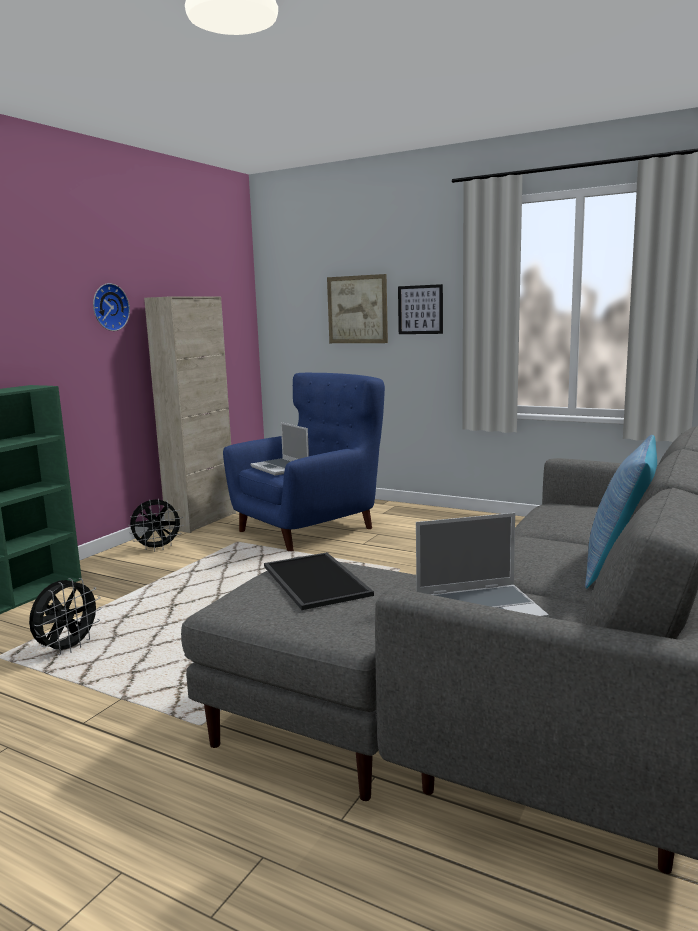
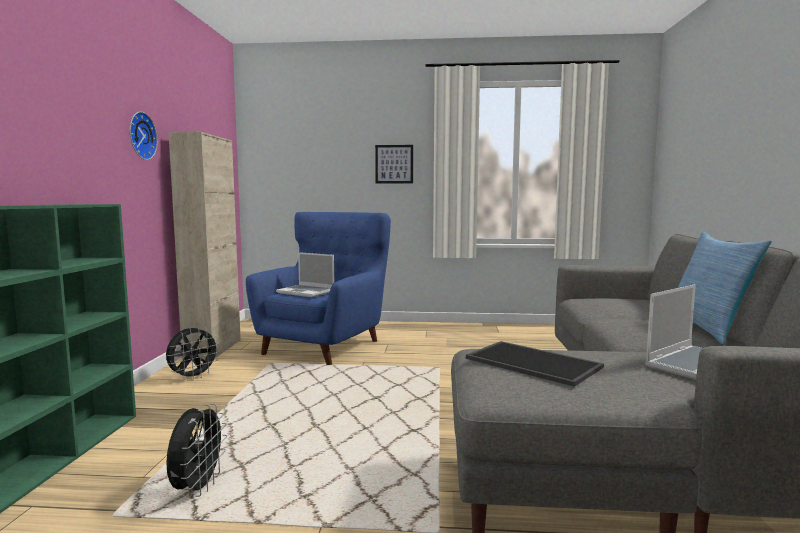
camera: 25 degrees left, 5 degrees down
picture [327,274,388,343] -> none

